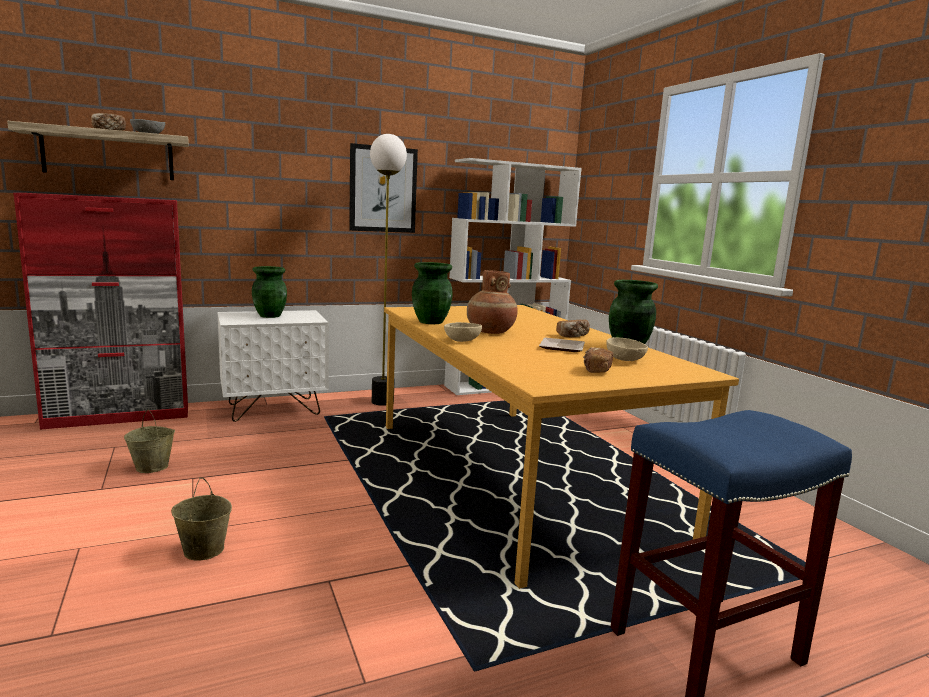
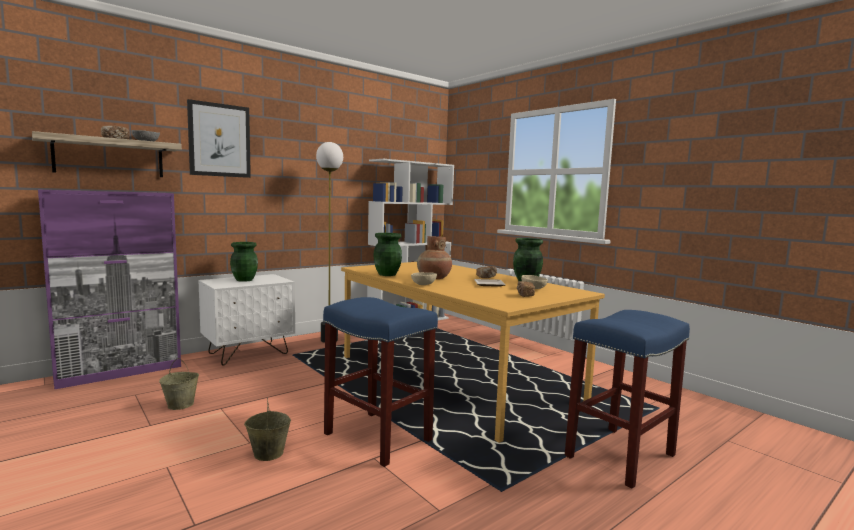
camera: 15 degrees left, 5 degrees down
red cabinet [13,193,188,430] -> purple cabinet [38,190,181,390]
picture [349,143,418,233] -> picture moved to [187,99,251,178]
none -> blue stool [323,297,438,467]

